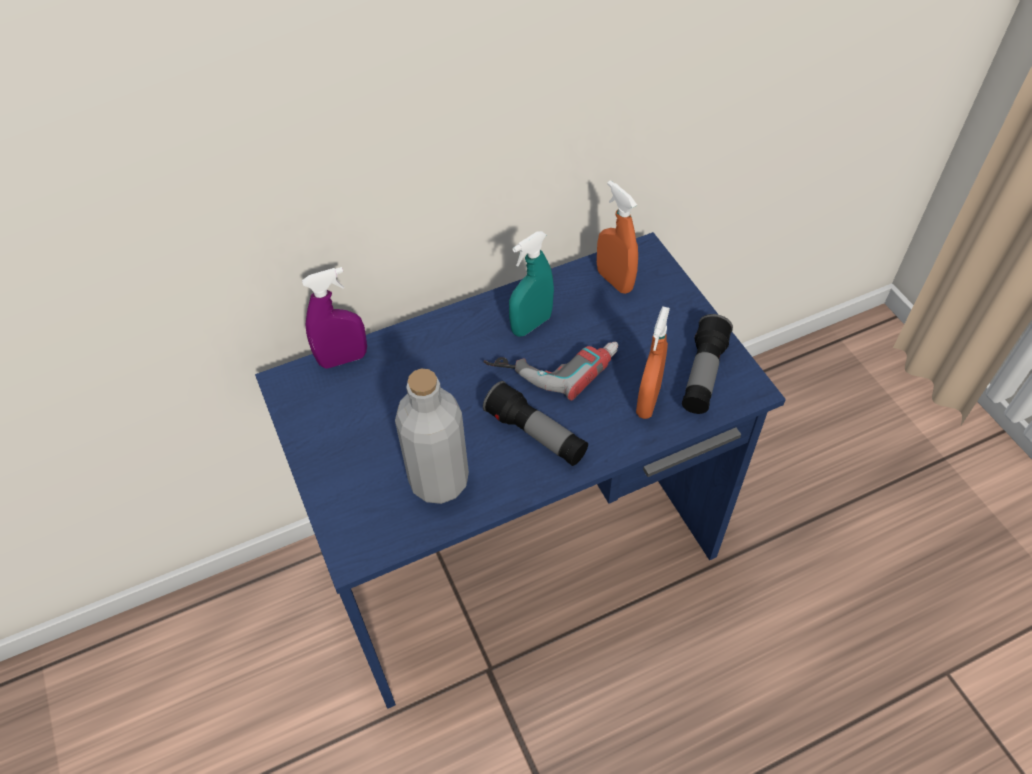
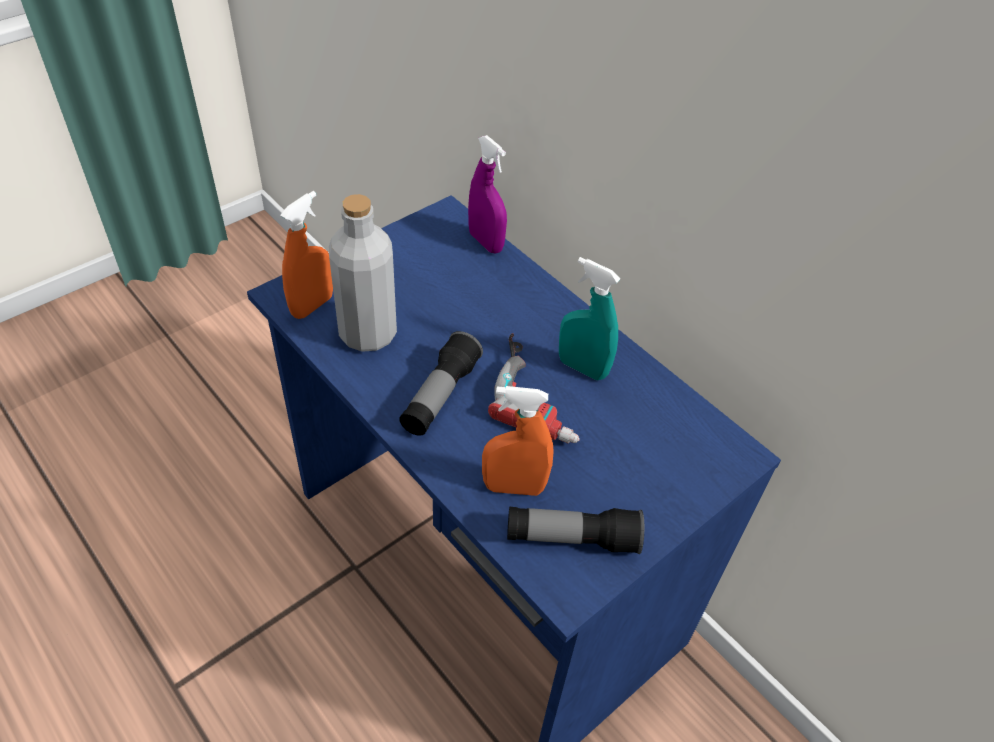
camera: 70 degrees right, 5 degrees down
orange spray bottle [597,180,638,294] -> orange spray bottle moved to [280,191,333,319]

